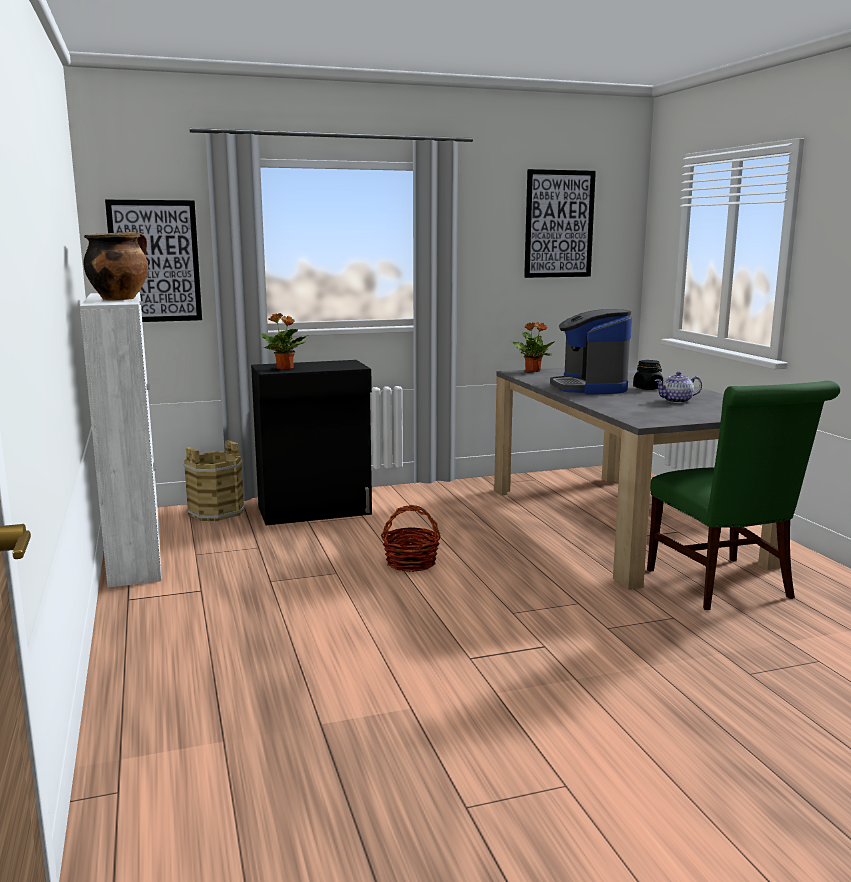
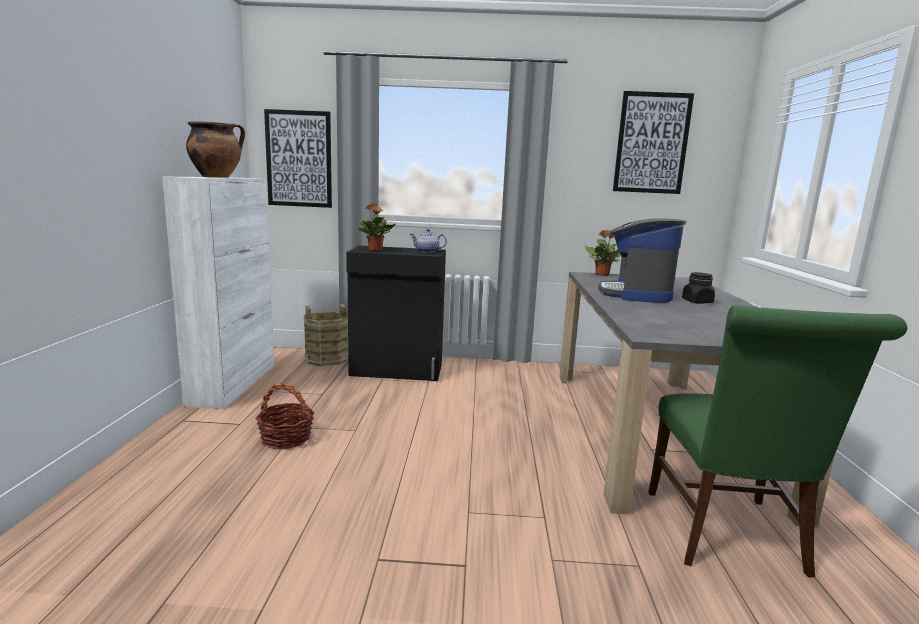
camera: 20 degrees right, 0 degrees up
basket [381,505,441,572] -> basket moved to [255,384,315,449]
teapot [655,372,702,403] -> teapot moved to [410,229,447,253]

